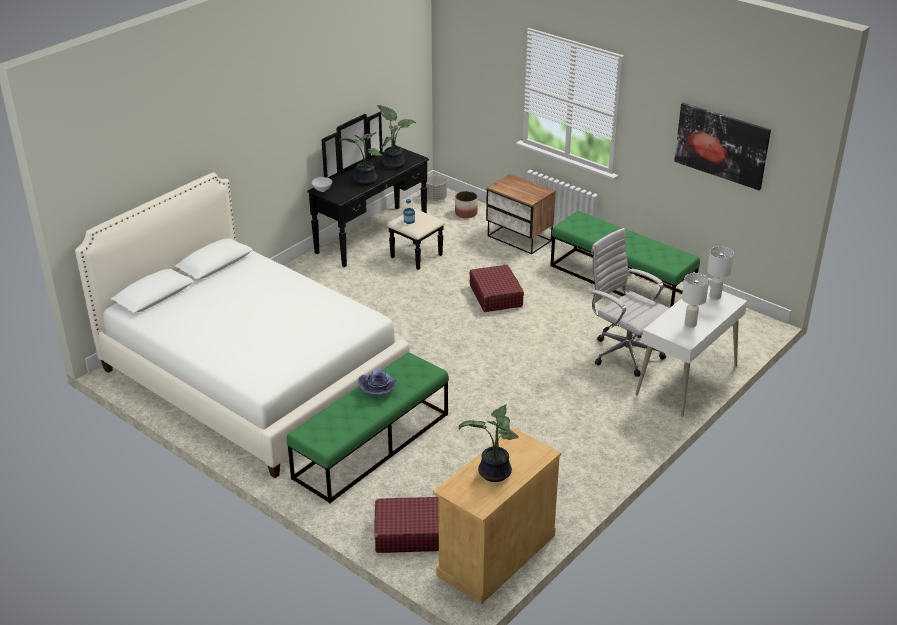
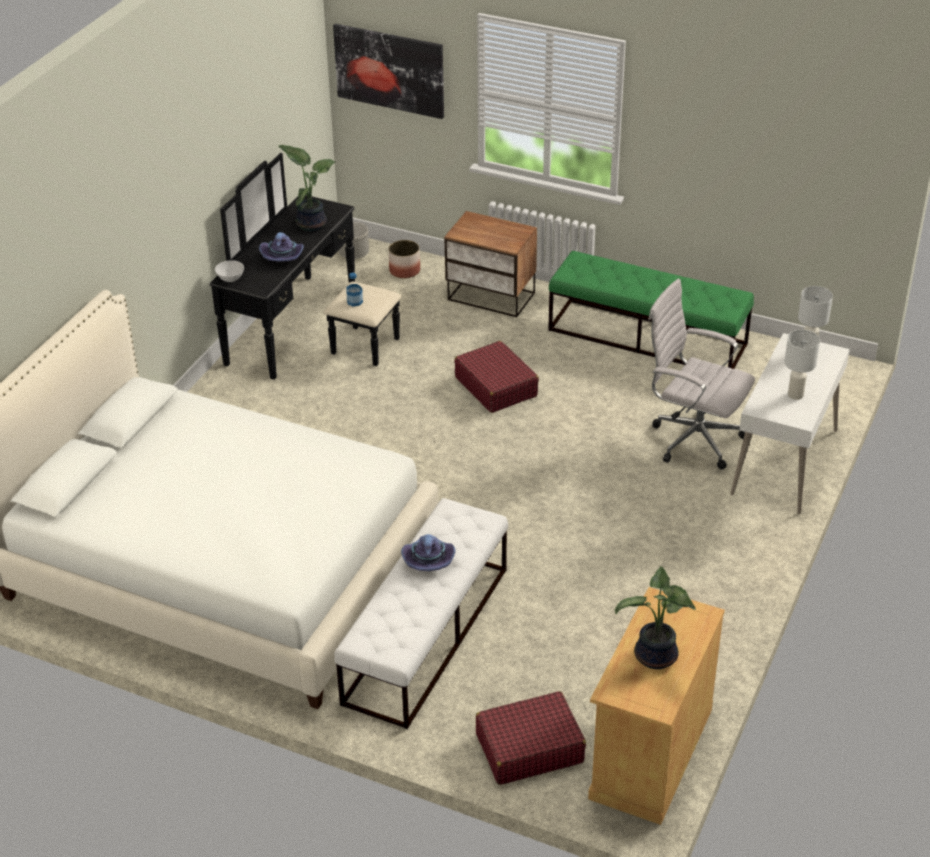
camera: 15 degrees left, 5 degrees up
green bench [286,352,449,503] -> white bench [334,498,508,729]
potted plant [339,132,383,185] -> purple hat [259,232,304,262]
picture [674,103,771,190] -> picture moved to [333,24,444,119]

